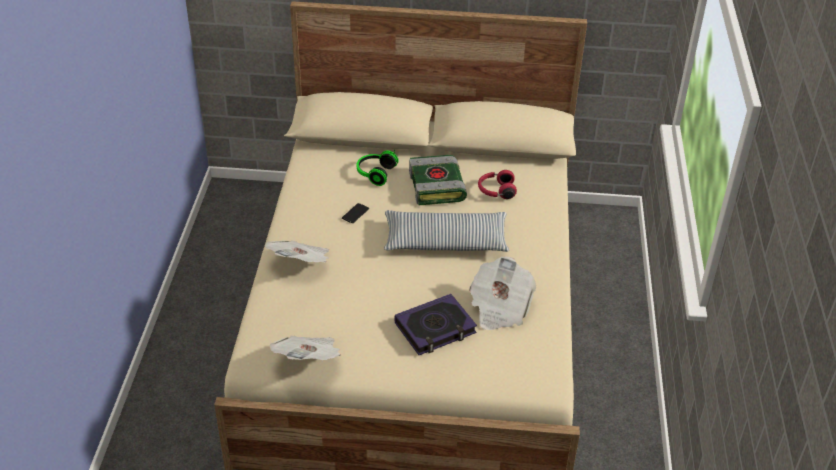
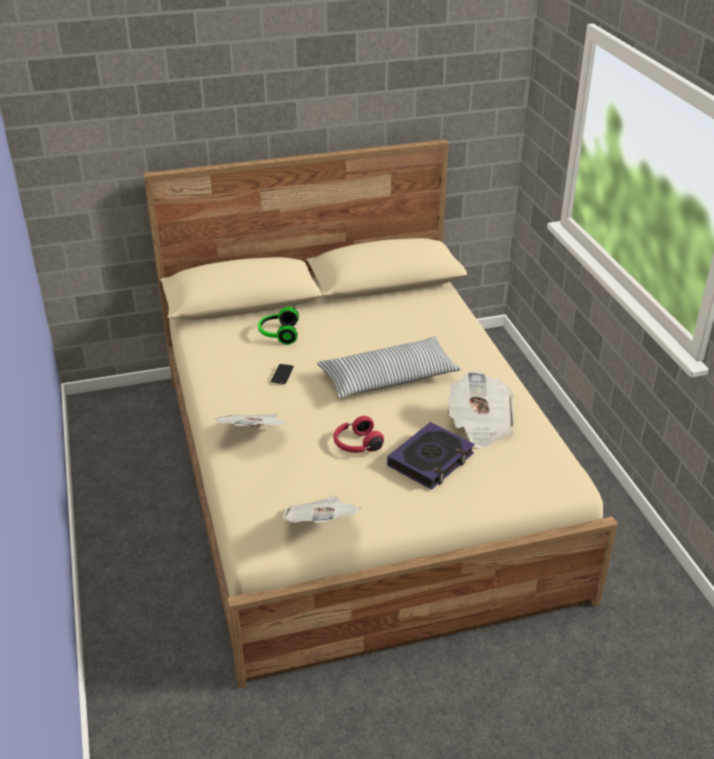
camera: 20 degrees left, 5 degrees down
book [409,155,467,205] -> none
red headphones [478,170,517,199] -> red headphones moved to [333,416,384,453]

